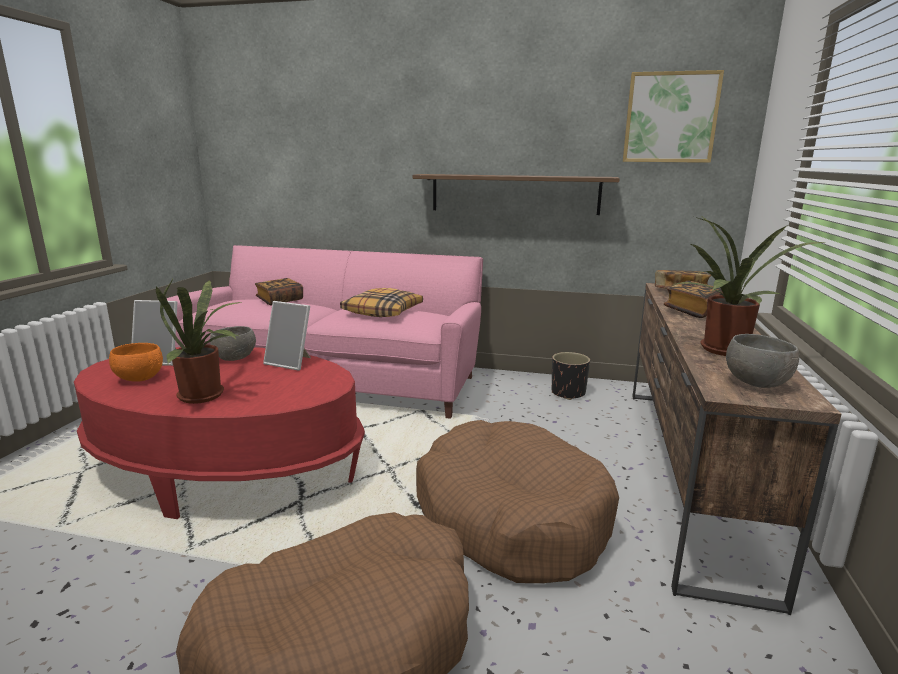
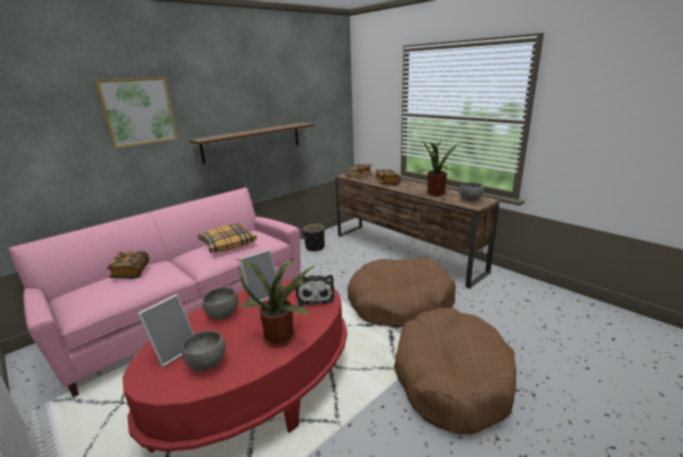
camera: 55 degrees left, 5 degrees up
orange bowl [109,343,163,382] -> grey bowl [182,331,226,371]
picture [623,70,724,163] -> picture moved to [95,77,178,149]
none -> plush toy [296,275,334,306]

